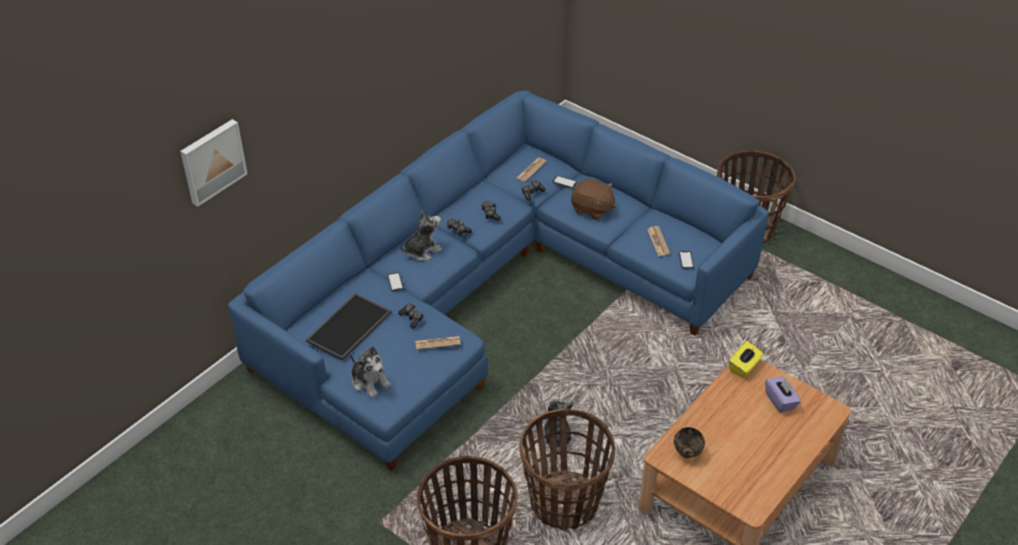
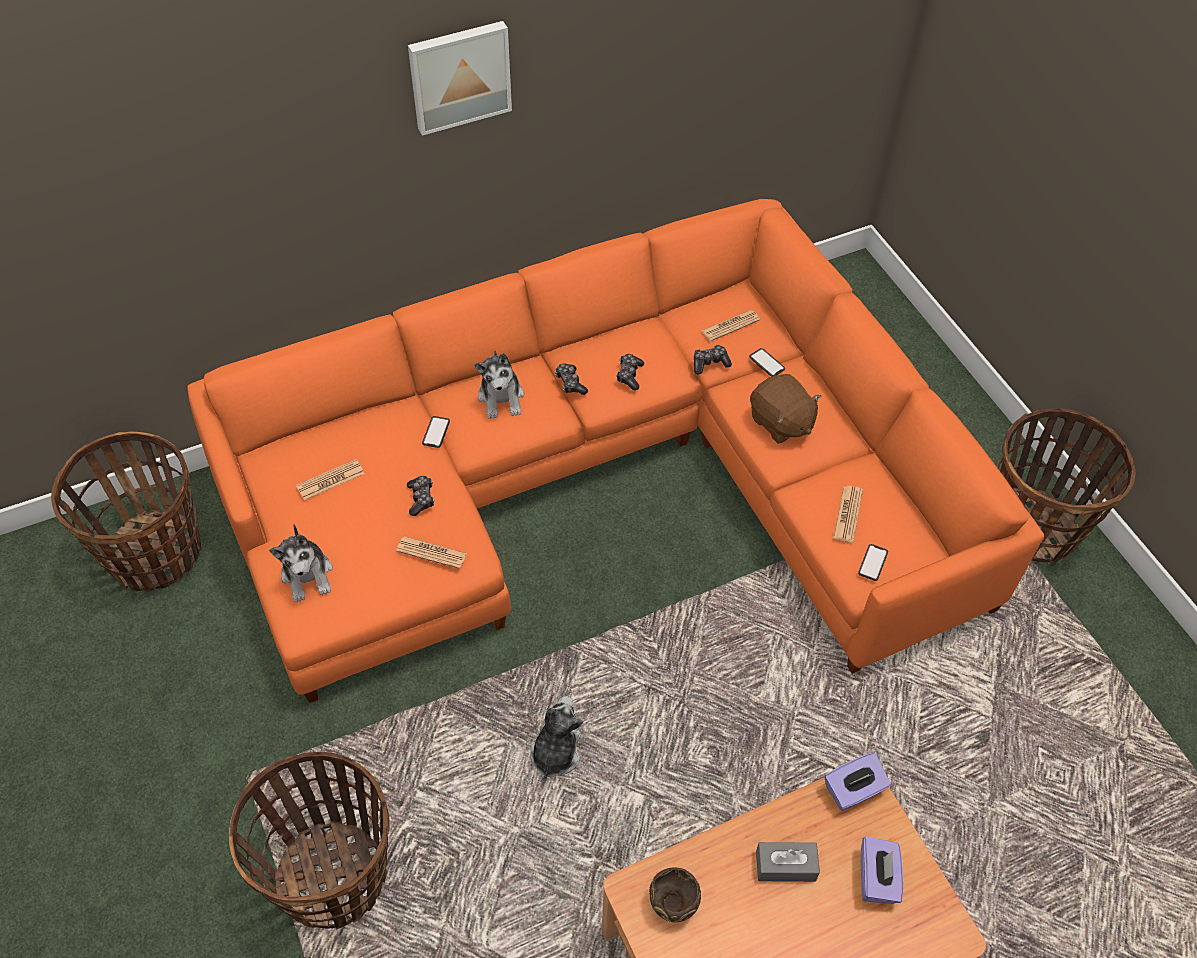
camera: 25 degrees right, 10 degrees up
picture [180,119,248,207] -> picture moved to [408,21,512,136]
blue sofa [228,90,769,471] -> orange sofa [187,199,1044,703]
tray [306,293,392,360] -> newspaper [296,459,364,500]
plush toy [400,211,442,261] -> plush toy turned 90 degrees clockwise [475,350,524,419]
basket [519,409,615,531] -> basket moved to [51,431,202,591]
yellow tissue box [729,341,763,378] -> purple tissue box [824,752,891,811]
none -> grey tissue box [756,842,820,882]

